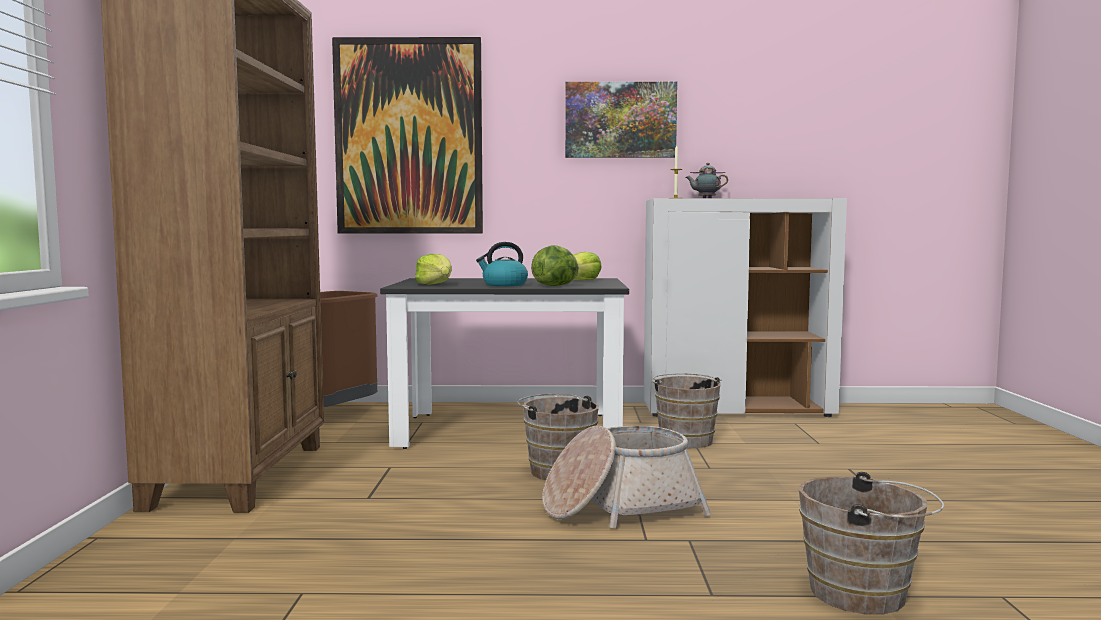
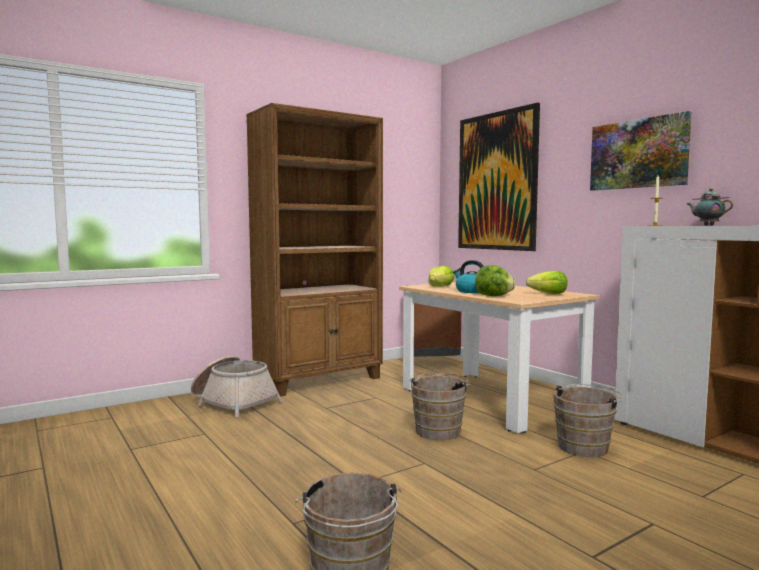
camera: 55 degrees right, 0 degrees up
black dining table [380,278,629,449] -> beige dining table [399,282,600,433]
basket [542,426,711,529] -> basket moved to [191,356,282,418]

